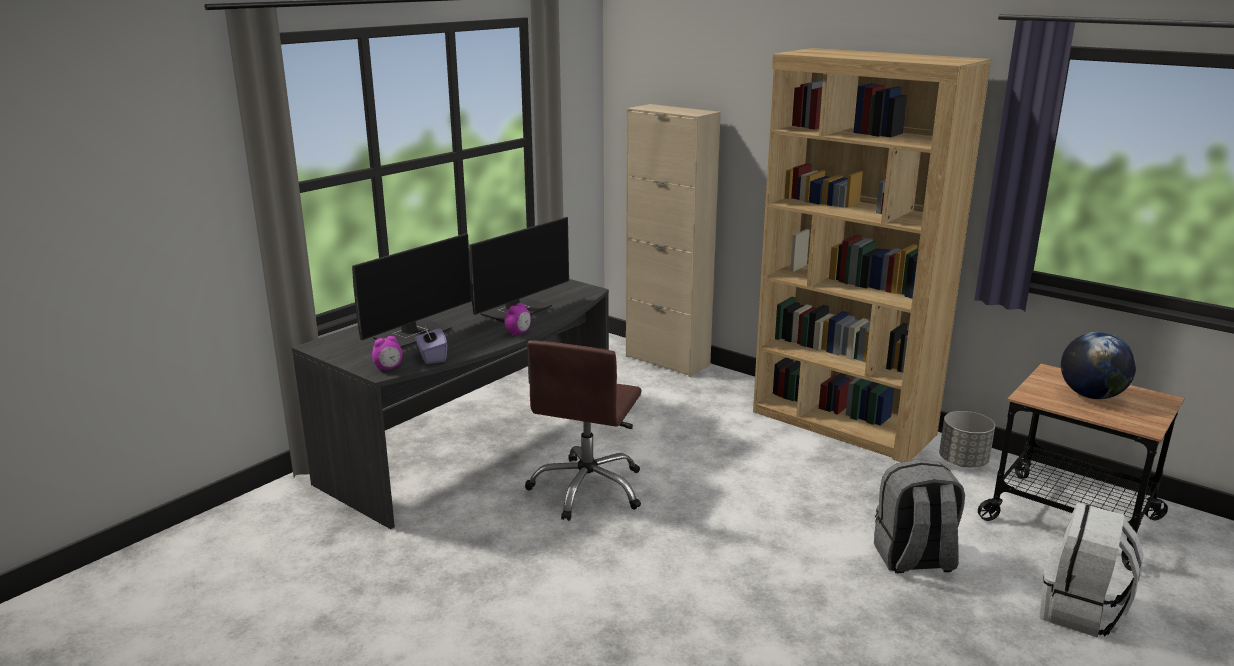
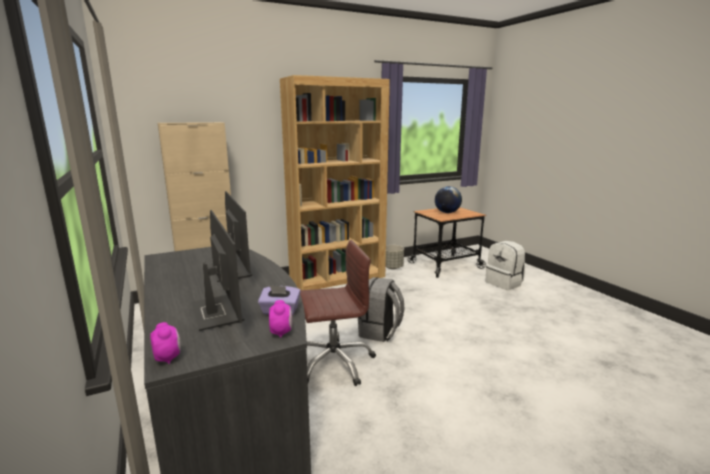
camera: 65 degrees left, 5 degrees down
alarm clock [504,303,531,336] -> alarm clock moved to [150,322,181,364]
brown office chair [525,340,642,521] -> brown office chair turned 60 degrees counterclockwise [300,240,376,386]
grey backpack [874,459,965,573] -> grey backpack moved to [357,277,404,342]

